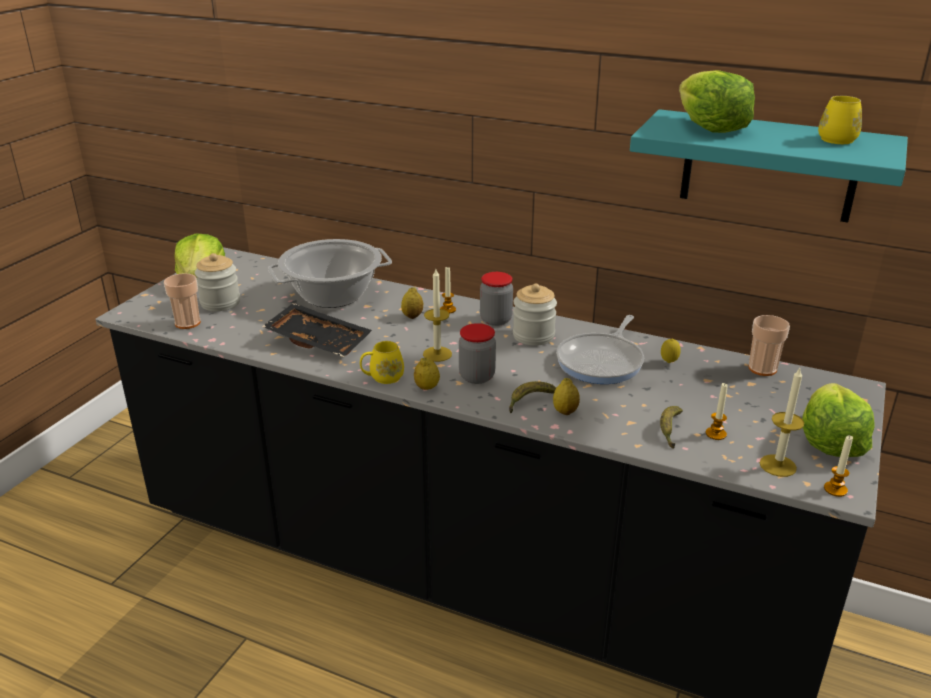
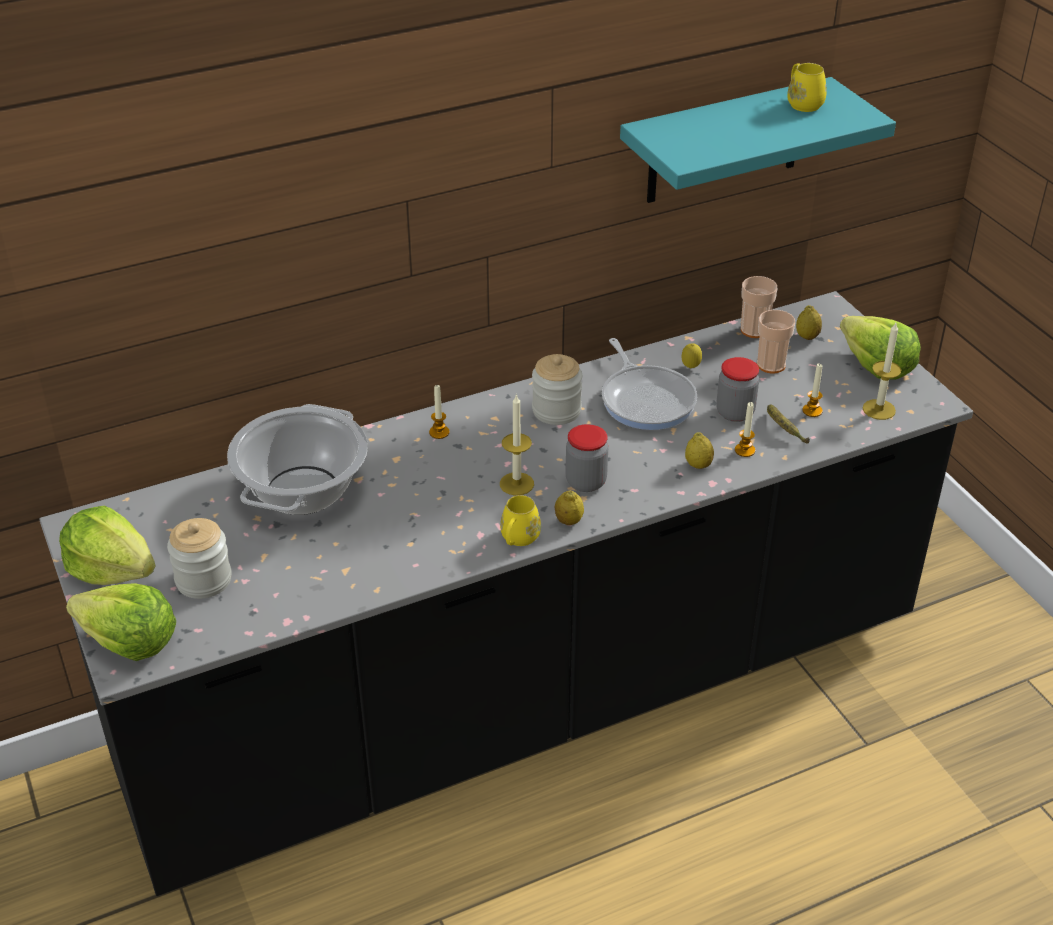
camera: 50 degrees left, 10 degrees up
cup [164,273,201,329] -> cup moved to [757,310,795,374]
black tray [262,303,372,357] -> none
lemon [401,287,423,319] -> lemon moved to [796,305,822,340]
jar [480,272,513,326] -> jar moved to [716,357,759,422]
banana [509,381,556,413] -> none
lettuce [679,70,755,133] -> lettuce moved to [66,583,176,661]
candle [824,435,853,497] -> candle moved to [735,402,755,457]

